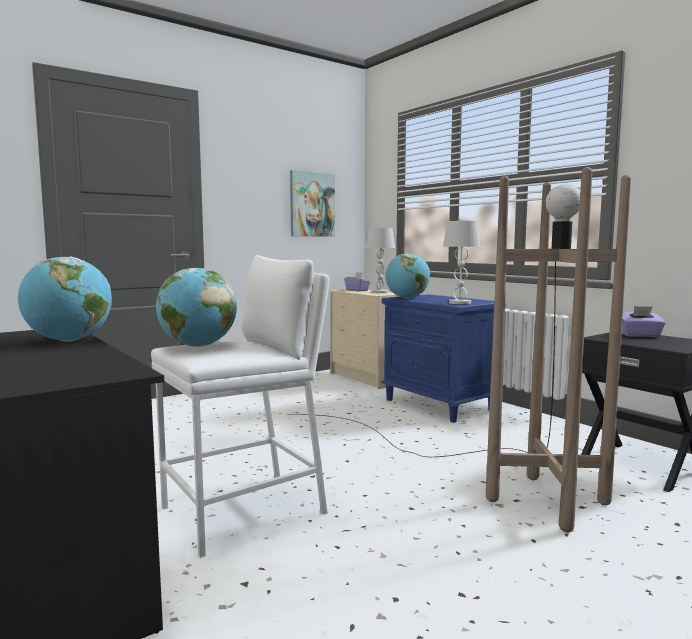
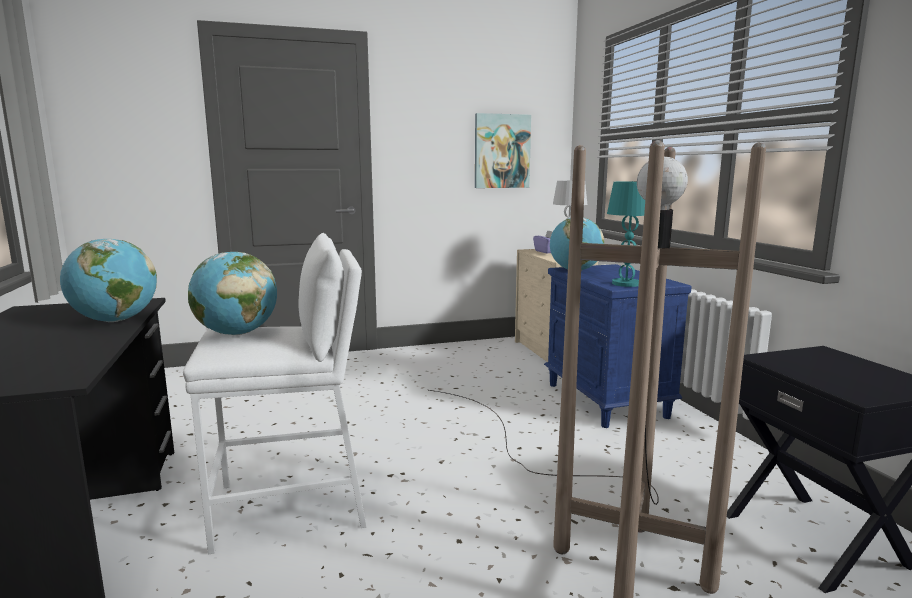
camera: 20 degrees right, 5 degrees up
white table lamp [443,221,480,304] -> turquoise table lamp [607,182,645,287]
purple tissue box [622,306,666,337] -> none

